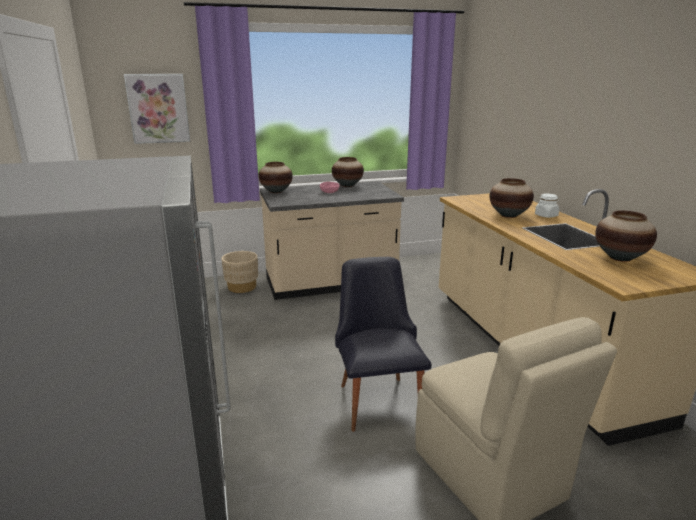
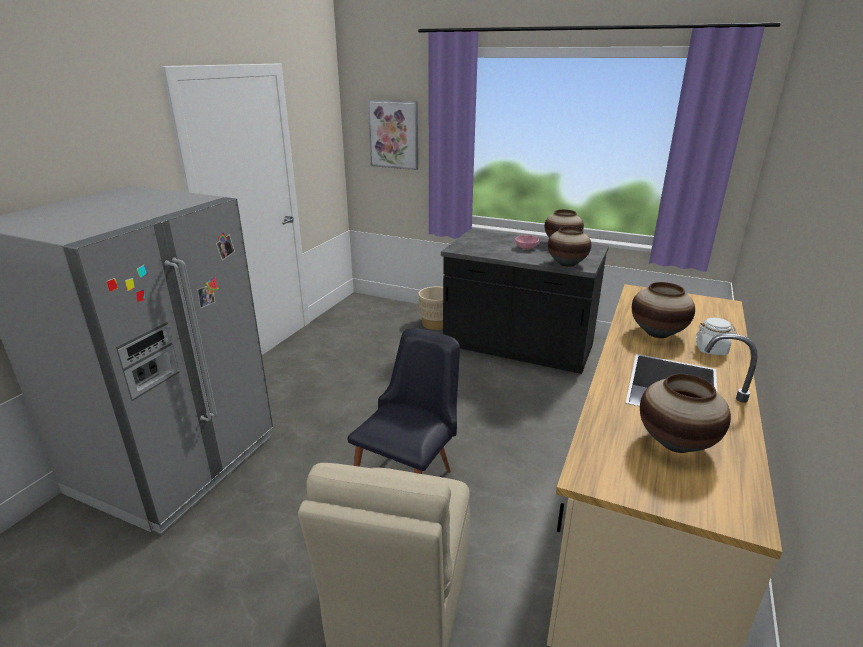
camera: 40 degrees right, 5 degrees up
vase [258,162,293,193] -> vase moved to [548,226,591,267]
beige counter [260,182,404,300] -> black counter [441,229,609,374]

